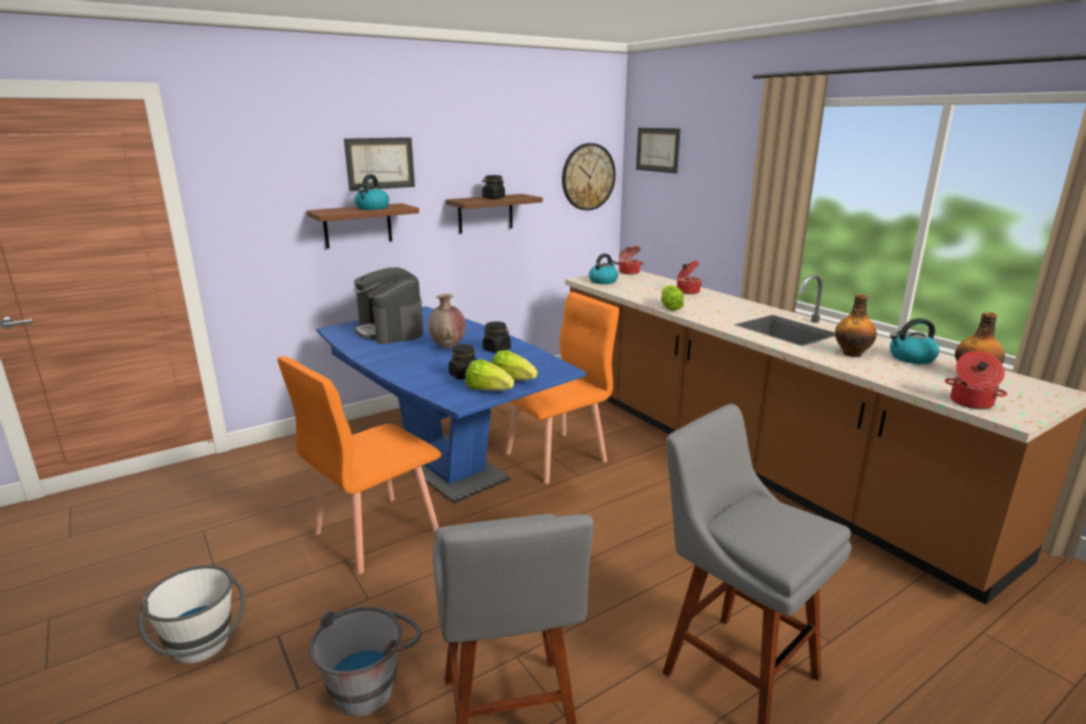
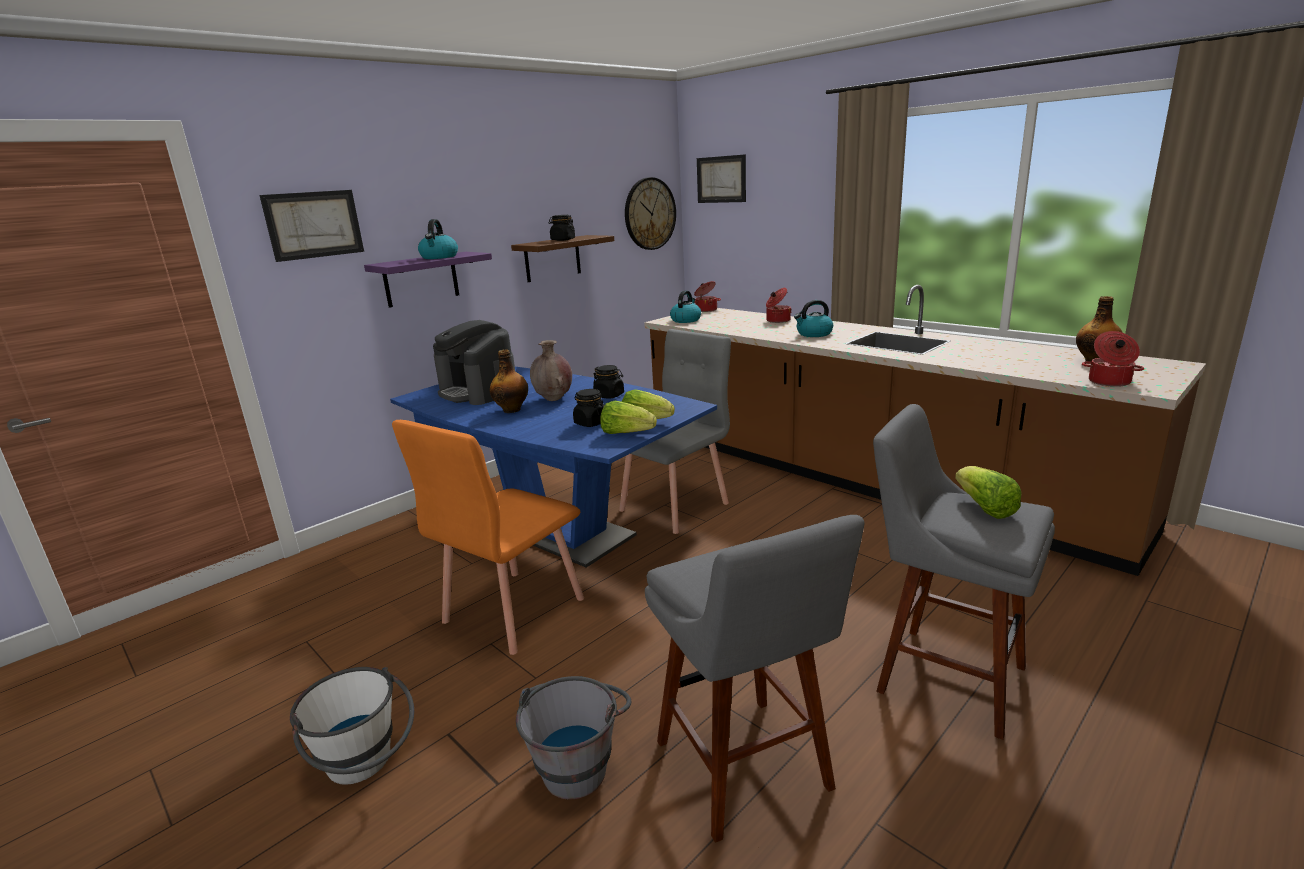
camera: 10 degrees left, 0 degrees up
brown shelf [307,203,419,248] -> purple shelf [364,252,492,308]
picture [344,137,415,191] -> picture moved to [259,190,364,262]
orange chair [506,292,619,484] -> grey chair [619,329,731,534]
lettuce [661,285,684,311] -> lettuce moved to [955,466,1022,519]
bottle [835,294,877,357] -> bottle moved to [490,349,528,413]
kettle [890,318,939,364] -> kettle moved to [794,300,833,337]

